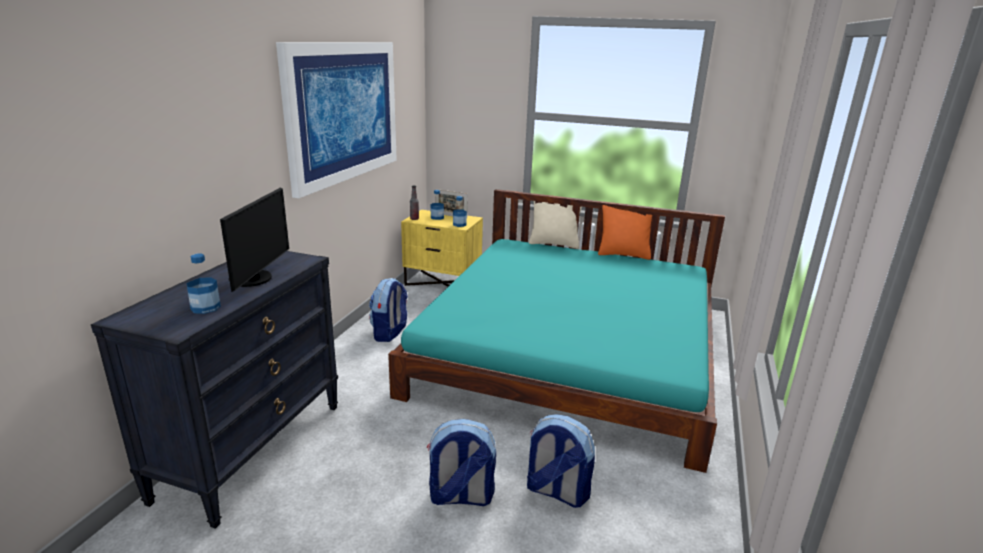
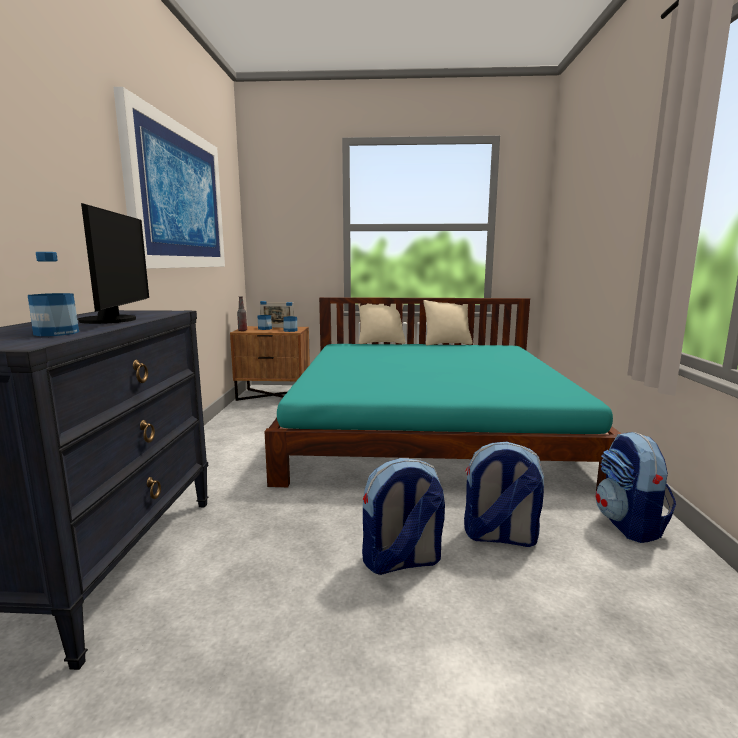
camera: 15 degrees left, 10 degrees down
backpack [369,278,408,342] -> backpack moved to [595,432,676,543]
yellow nightstand [401,210,483,287] -> brown nightstand [230,326,310,401]
orange pillow [598,205,652,260] -> beige pillow [423,300,472,345]

